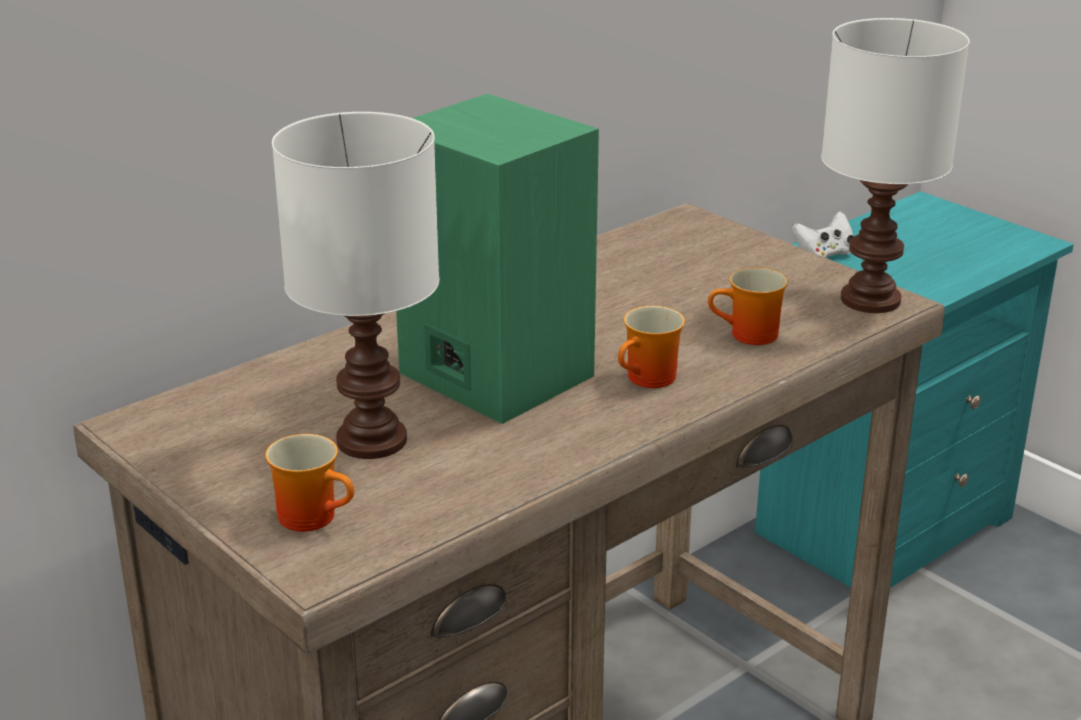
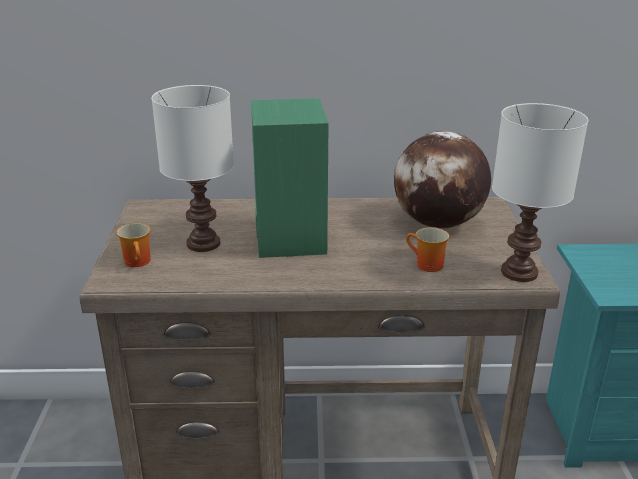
camera: 40 degrees right, 0 degrees up
mug [618,306,685,388] -> none
white game controller [791,211,854,258] -> none
none -> globe [394,131,491,229]

